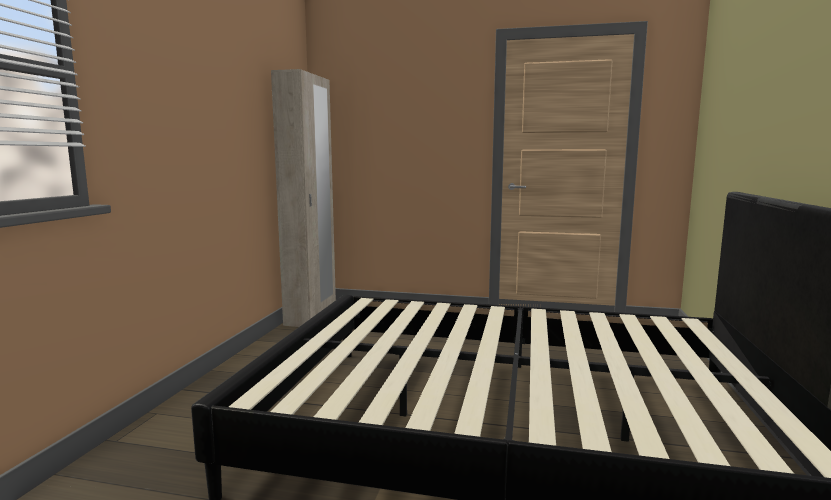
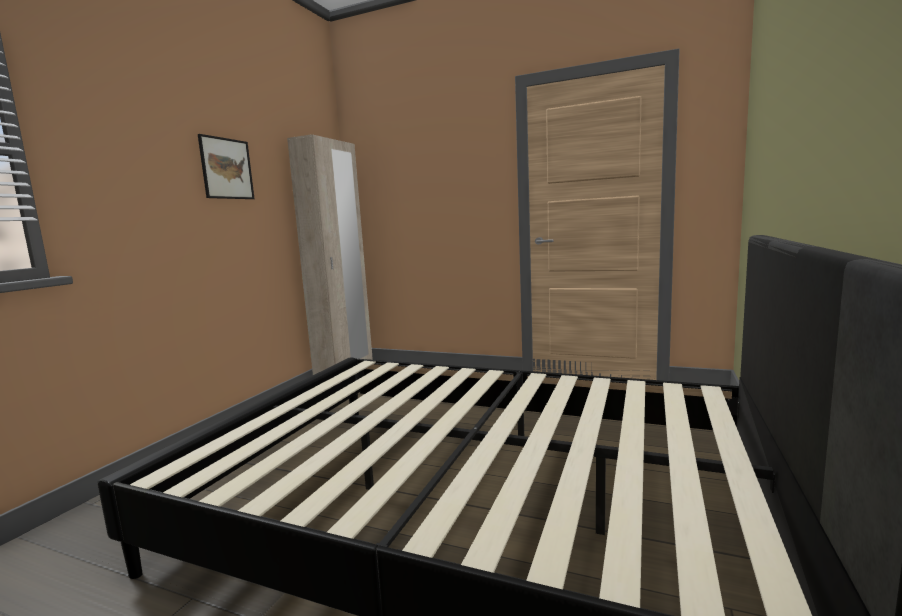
camera: 10 degrees right, 0 degrees up
none -> picture [198,134,254,199]

